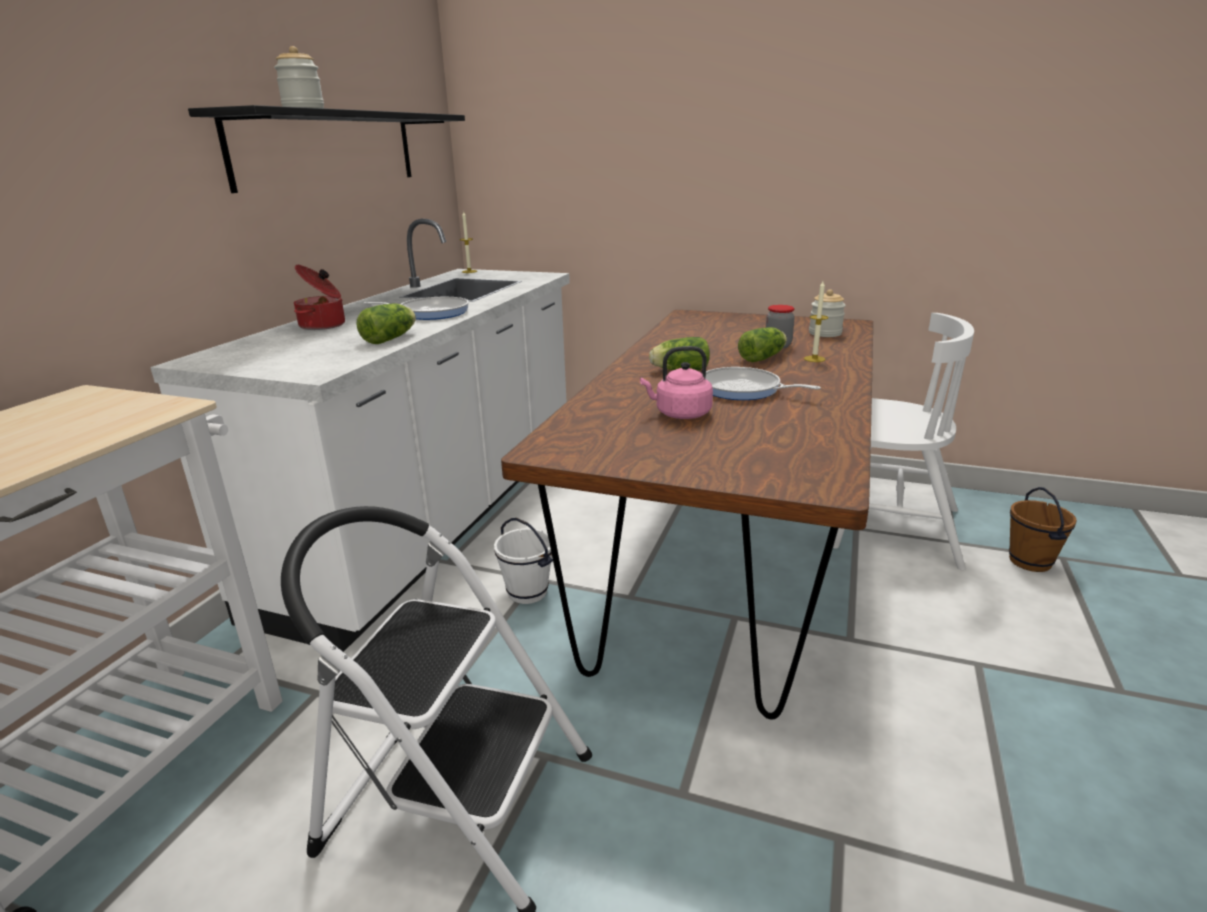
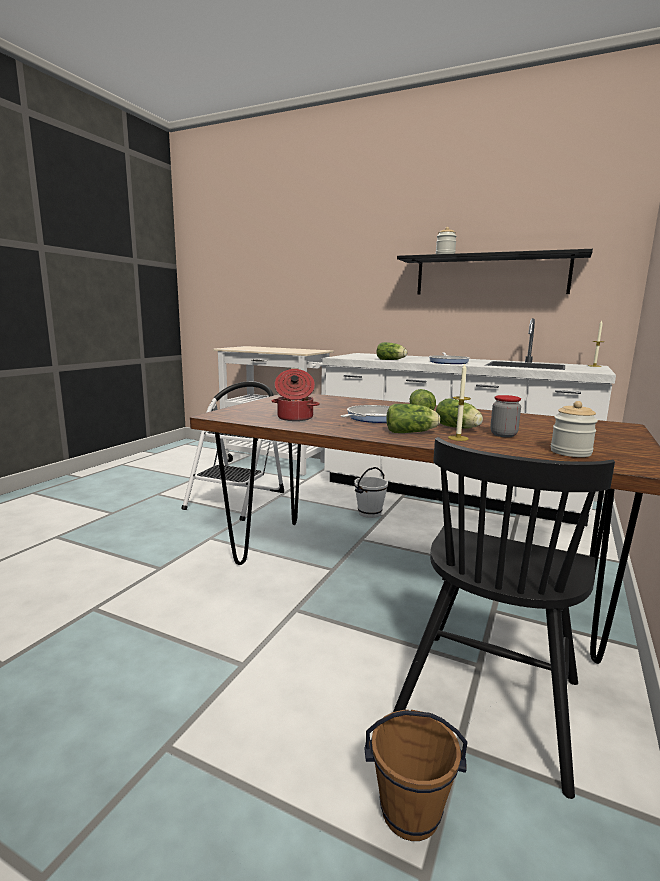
camera: 95 degrees right, 10 degrees down
cooking pot [294,265,345,330] -> cooking pot moved to [272,369,320,421]
pink kettle [640,346,713,419] -> none
white chair [833,313,974,570] -> black chair [393,437,615,799]
none -> lettuce [386,404,440,433]

